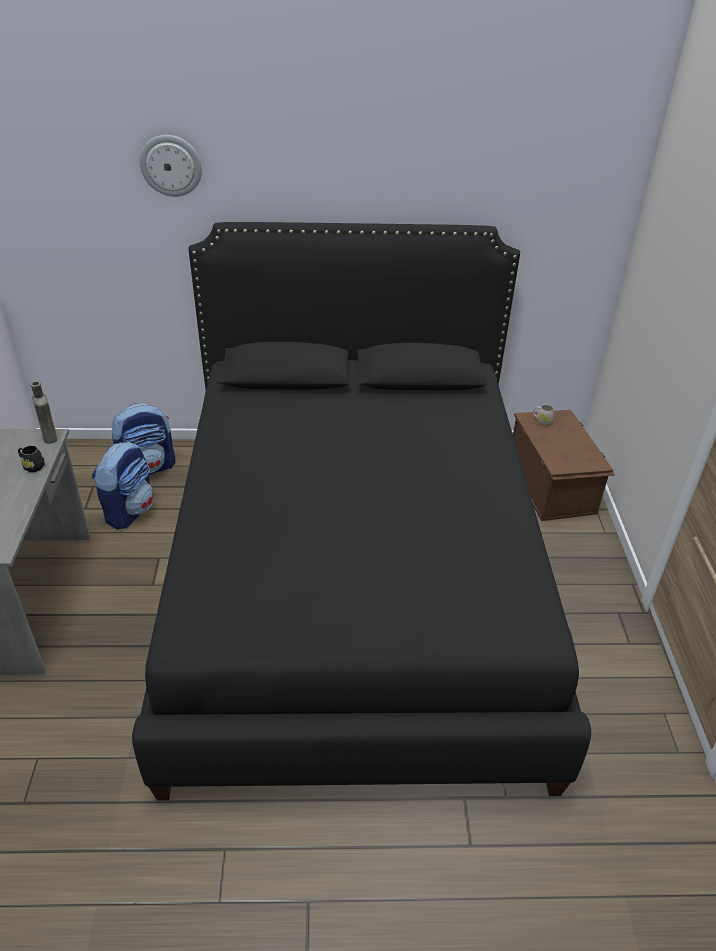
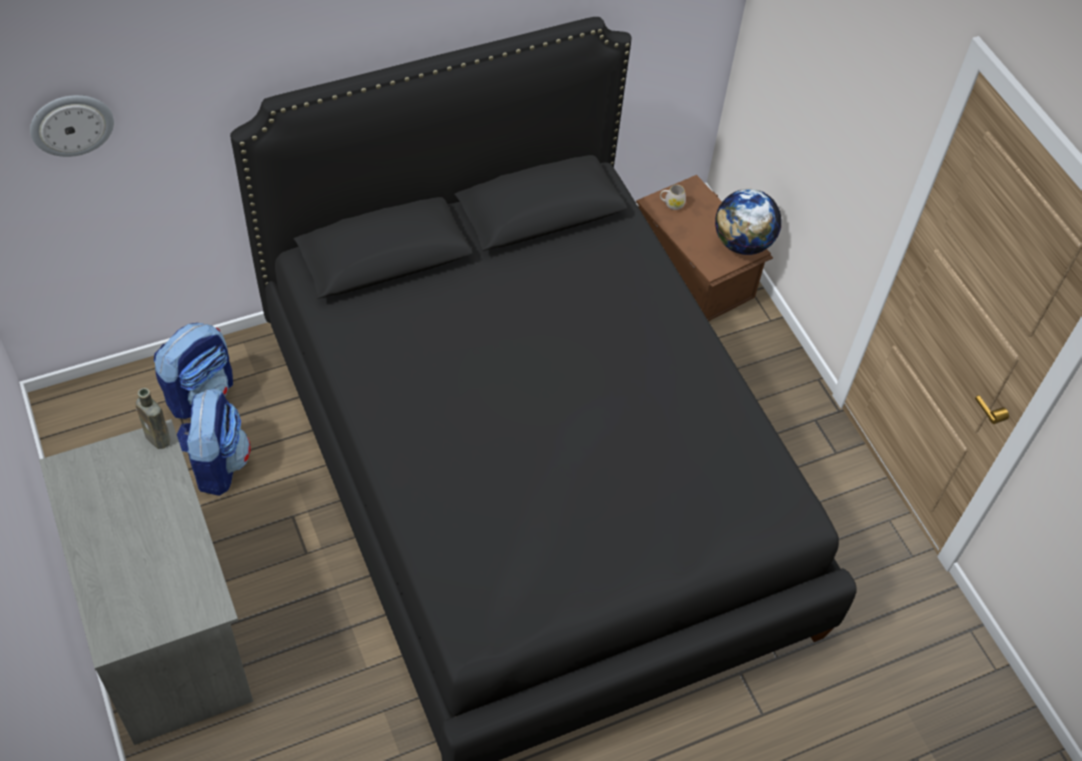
camera: 25 degrees left, 15 degrees up
black mug [18,445,45,472] -> none
wall clock [140,135,202,197] -> wall clock moved to [30,95,114,157]
none -> globe [715,189,782,255]

